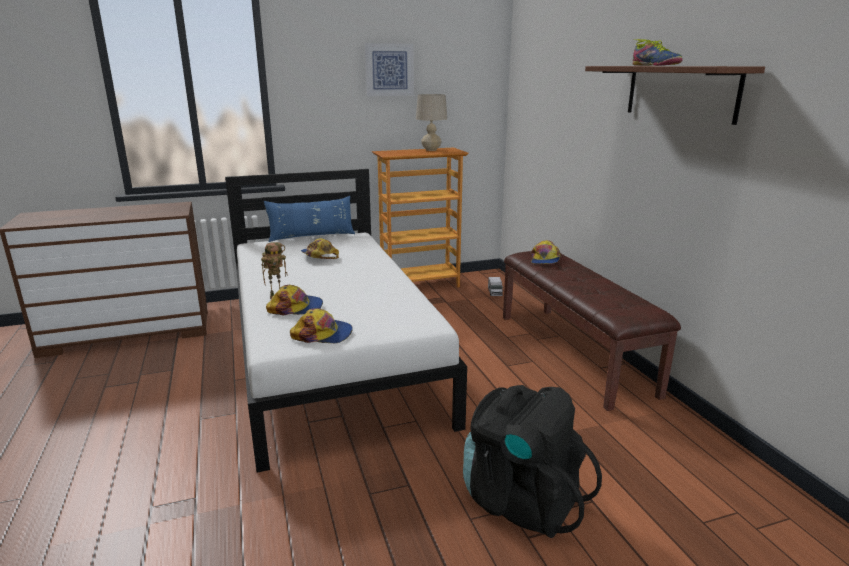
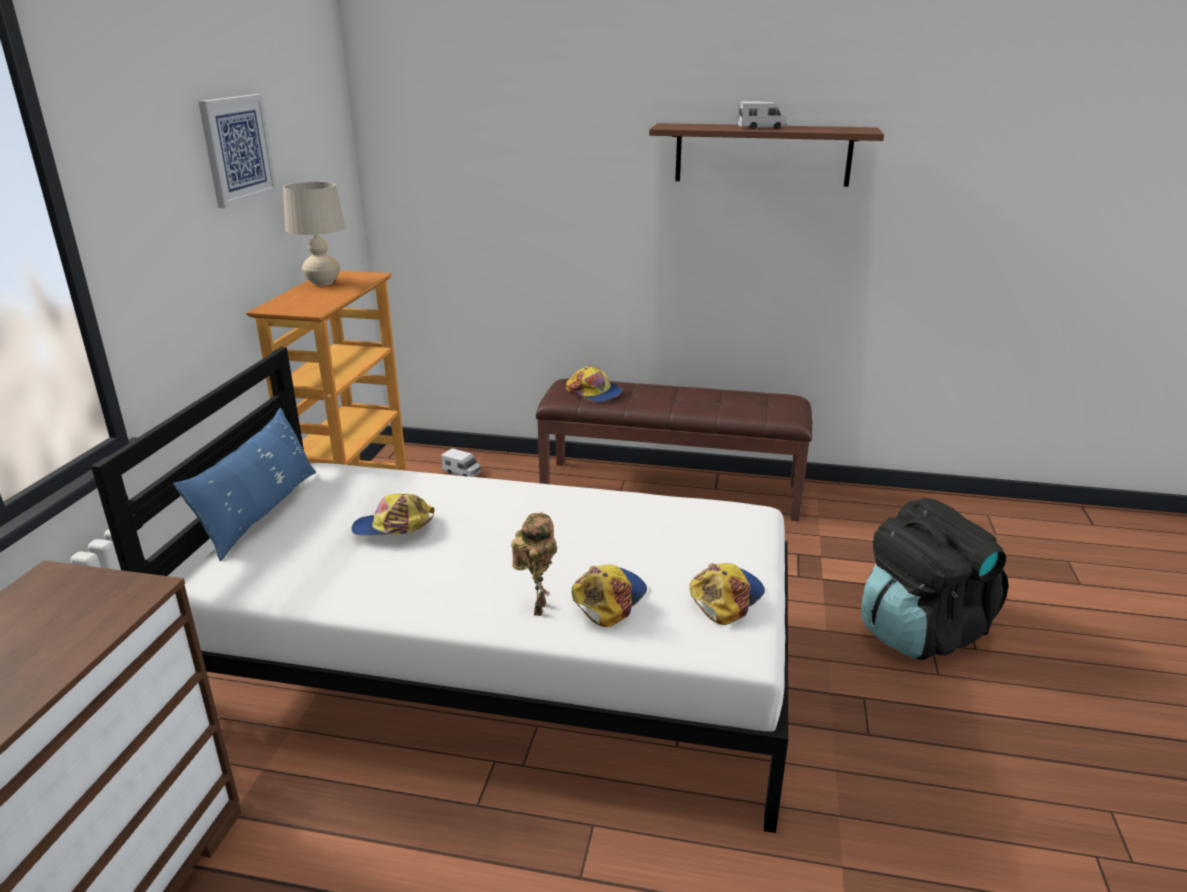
camera: 60 degrees left, 5 degrees up
shoe [632,39,683,66] -> toy truck [738,101,787,129]

